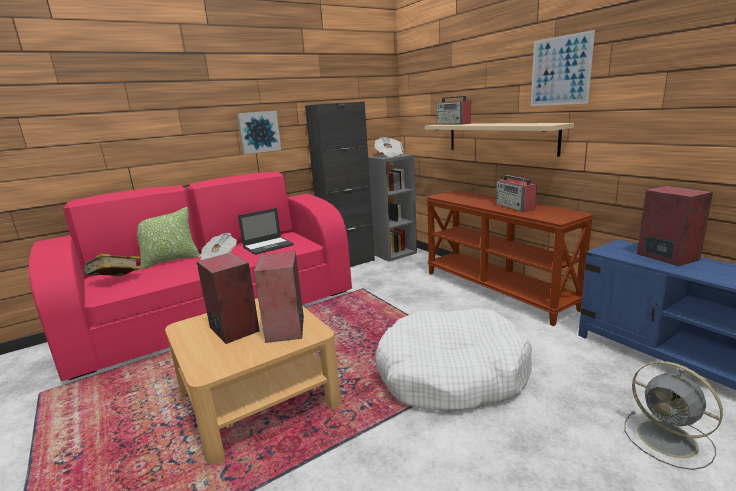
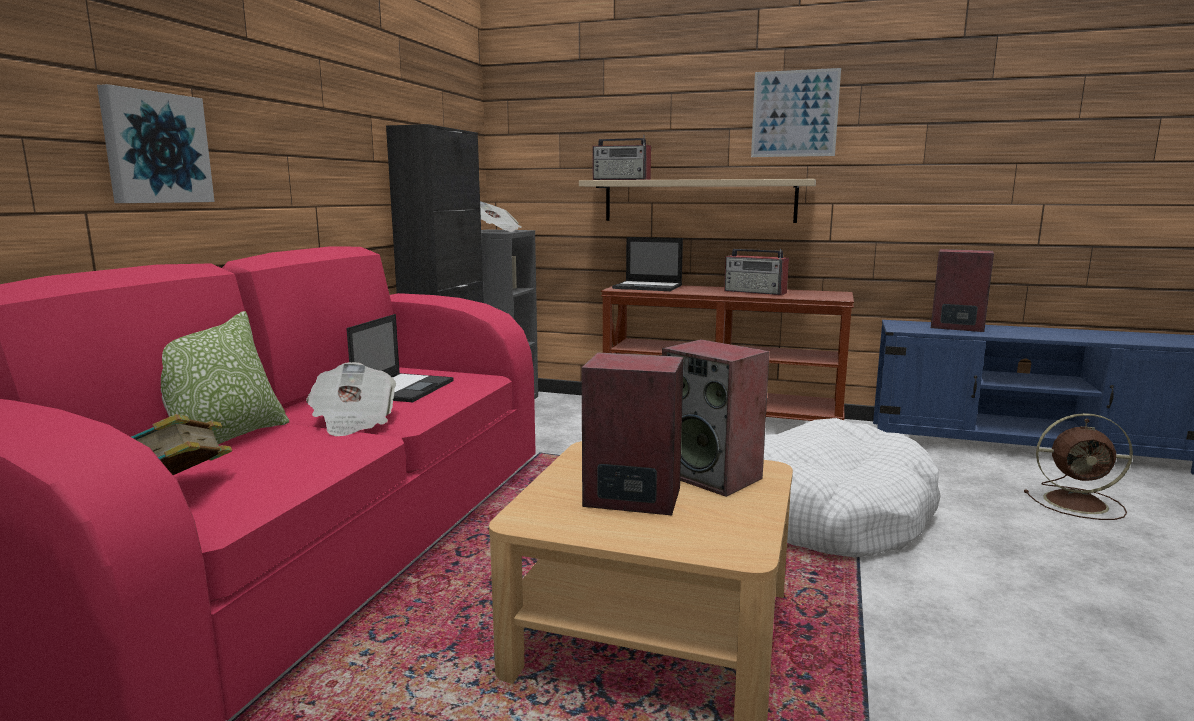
camera: 40 degrees left, 5 degrees down
picture [237,111,281,154] -> picture moved to [97,84,215,203]
grey fan [624,361,723,470] -> brown fan [1024,413,1133,520]
none -> laptop [612,237,683,291]

